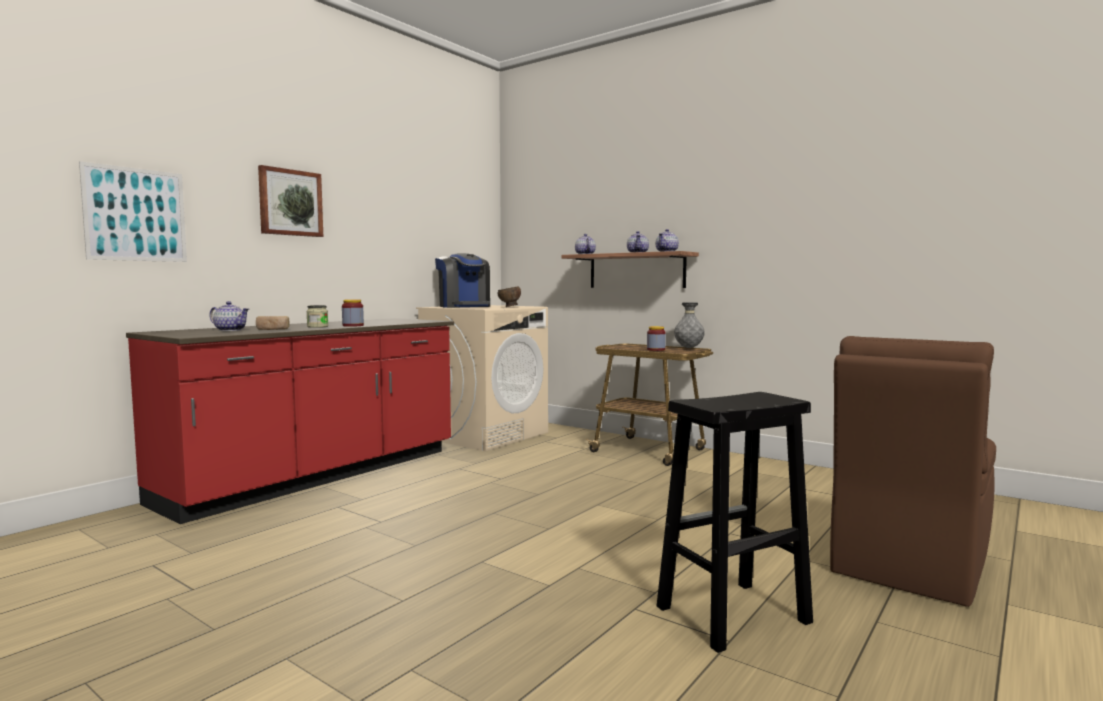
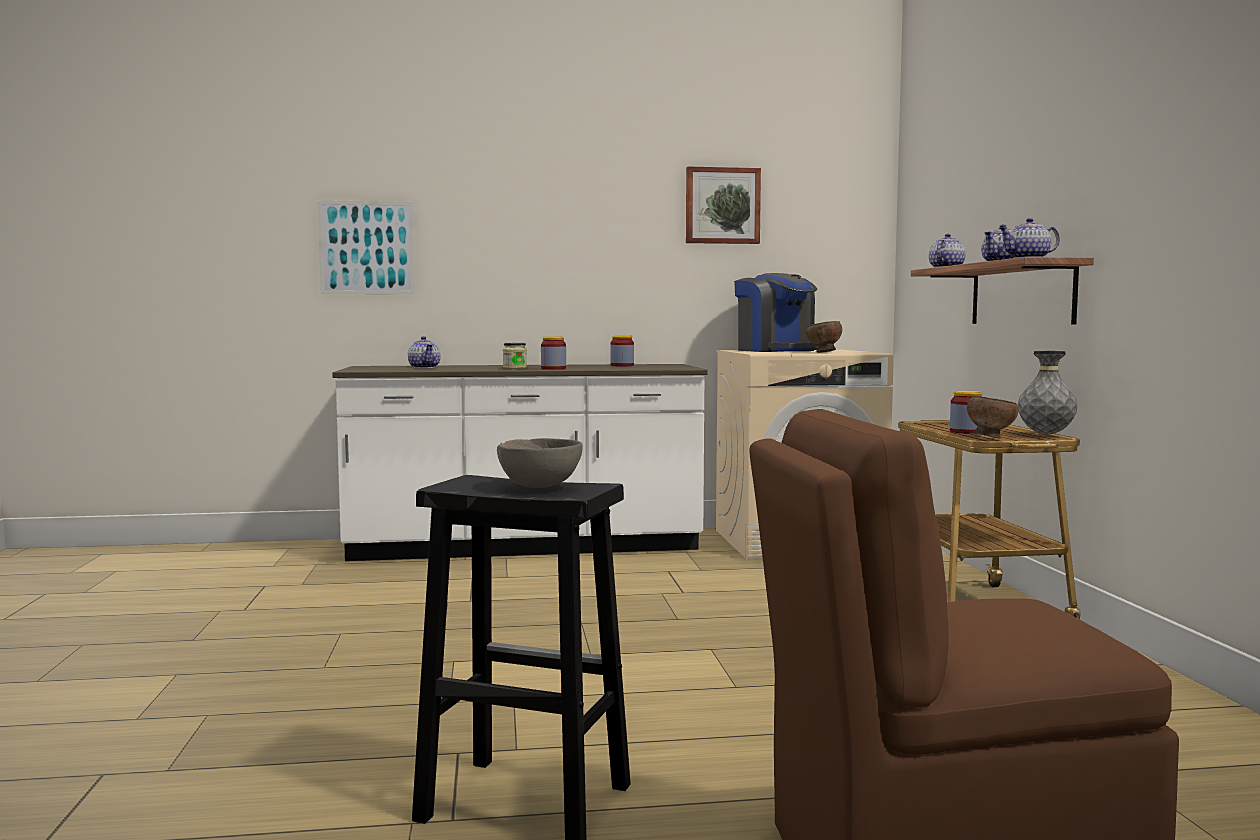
camera: 45 degrees right, 0 degrees up
red counter [126,318,454,524] -> white counter [332,364,708,561]
bread [256,316,290,330] -> none
picture [258,165,323,237] -> picture moved to [686,167,761,244]
coffee machine [435,253,490,308] -> coffee machine turned 45 degrees counterclockwise [734,273,817,352]
none -> grey bowl [497,438,583,488]
none -> jar [610,335,634,366]
none -> brown bowl [967,396,1019,439]

